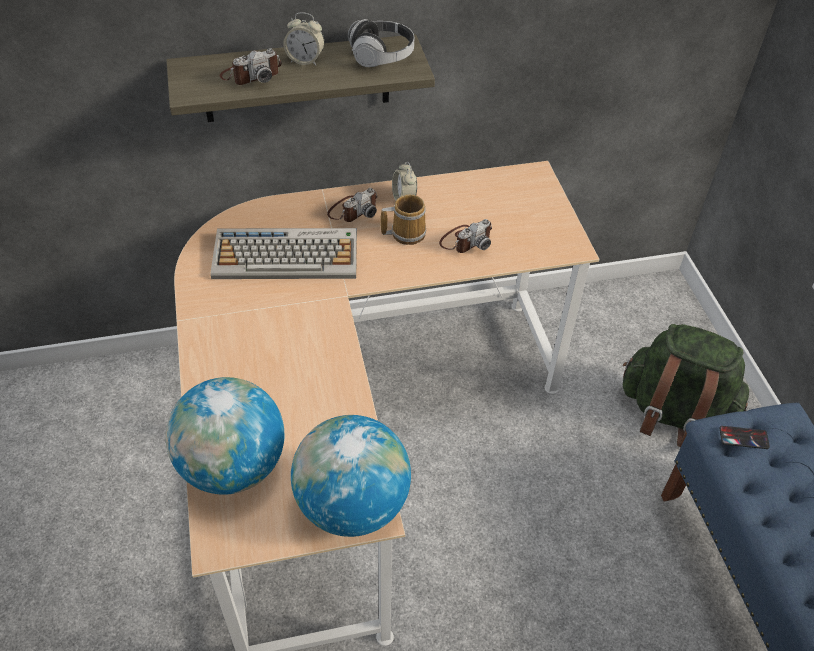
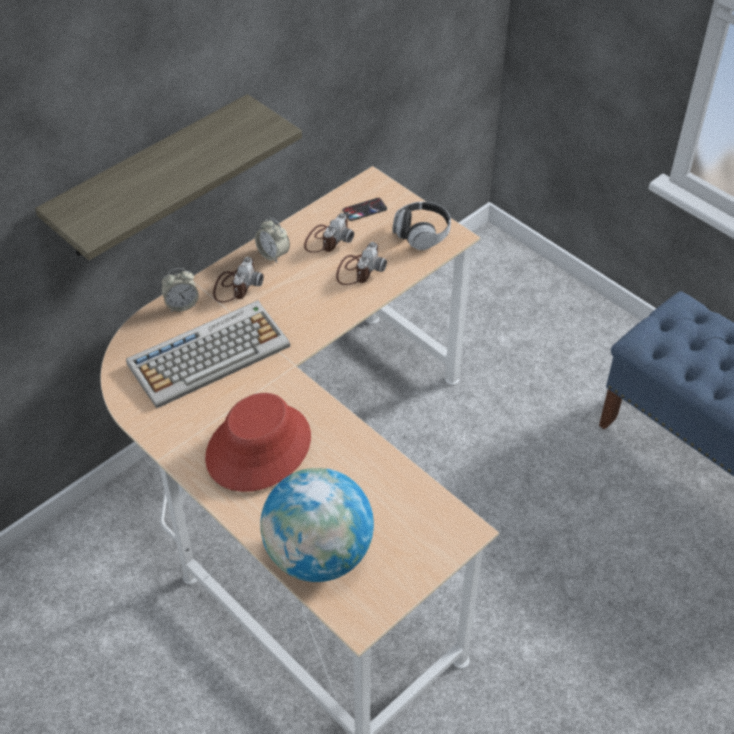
camera: 30 degrees left, 0 degrees up
camera [219,48,282,85] -> camera moved to [304,213,354,253]
alarm clock [283,12,324,65] -> alarm clock moved to [161,268,199,312]
globe [291,415,411,537] -> none
headphones [348,19,414,67] -> headphones moved to [392,202,451,250]
mug [380,195,427,245] -> none
green backpack [623,324,749,447] -> none
phone [719,426,770,449] -> phone moved to [342,198,387,221]
none -> red hat [205,393,311,492]

